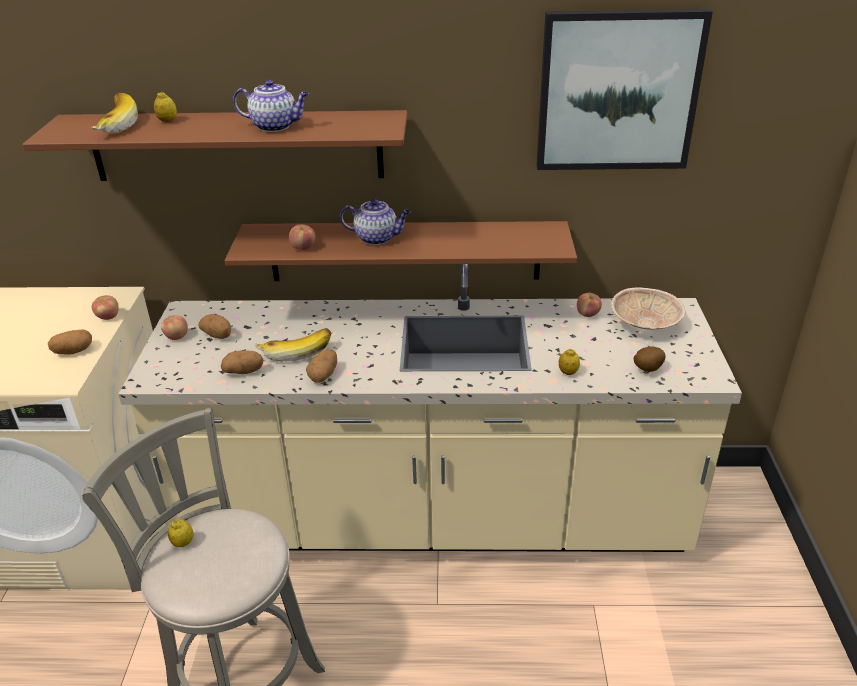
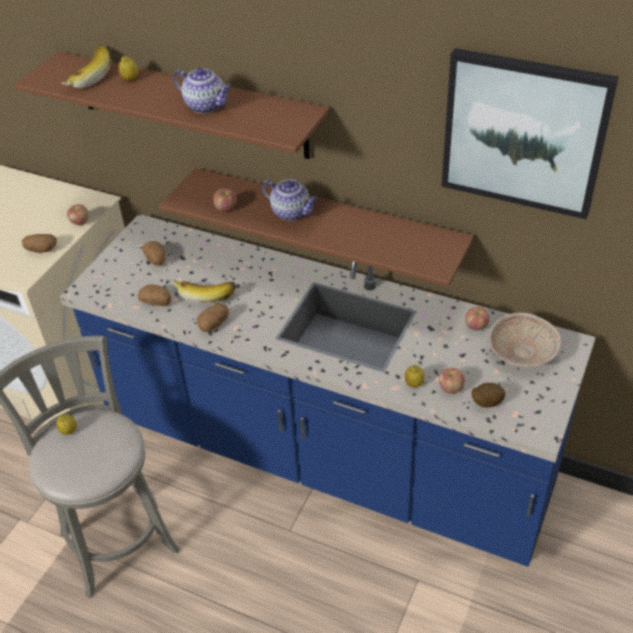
camera: 25 degrees right, 10 degrees up
beige counter [118,264,742,552] -> blue counter [60,214,596,567]
apple [161,315,188,340] -> apple moved to [439,368,465,394]

